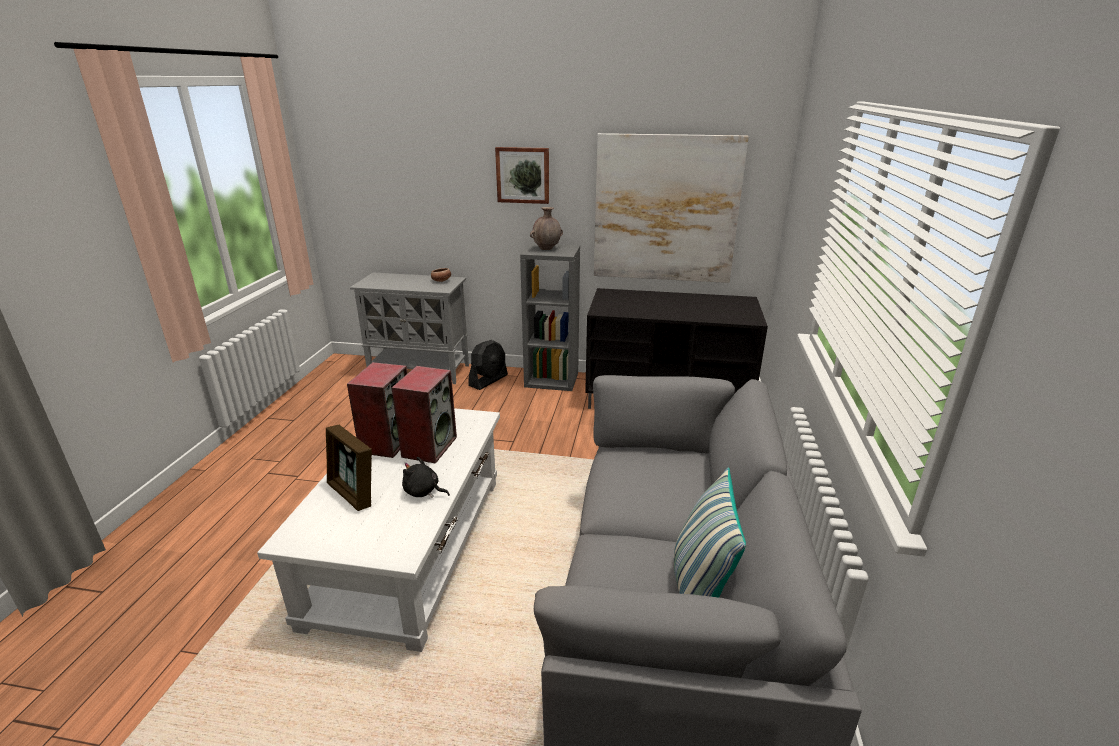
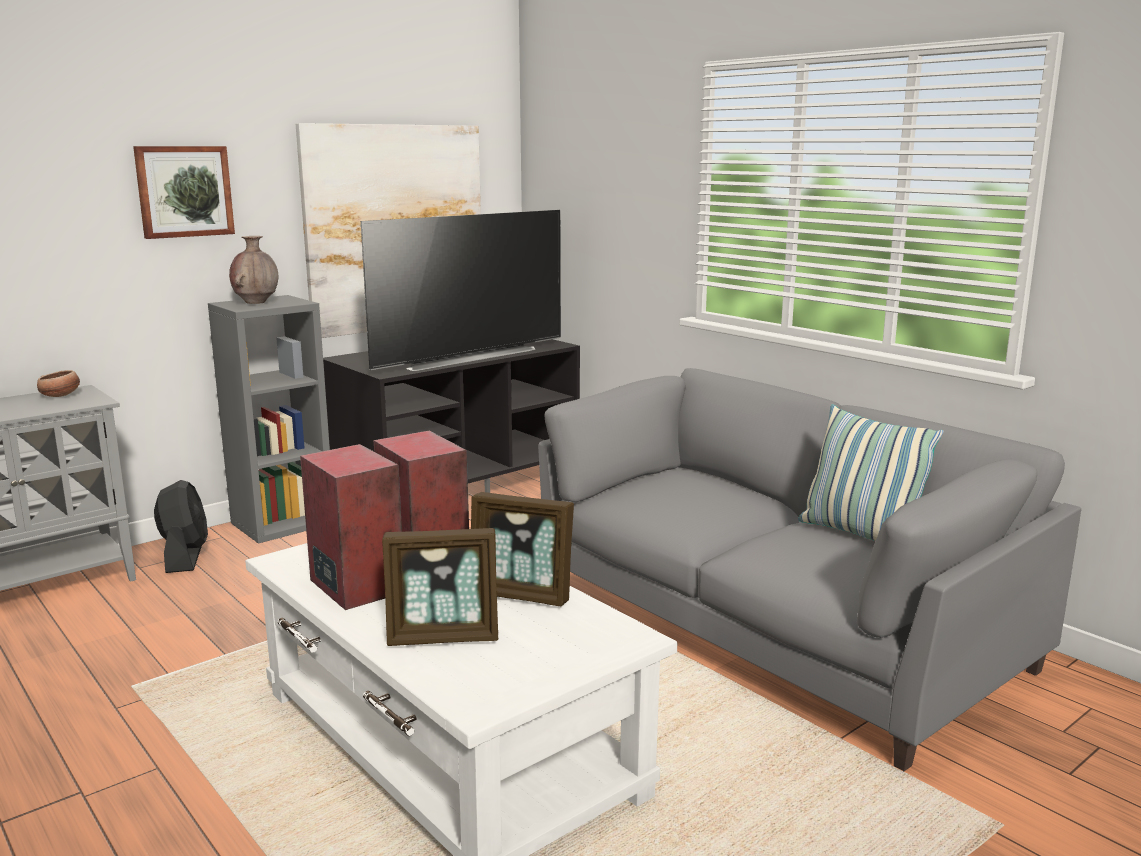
camera: 50 degrees left, 10 degrees down
black plush toy [402,457,450,498] -> picture frame [471,492,574,606]
none -> television [361,210,561,371]

